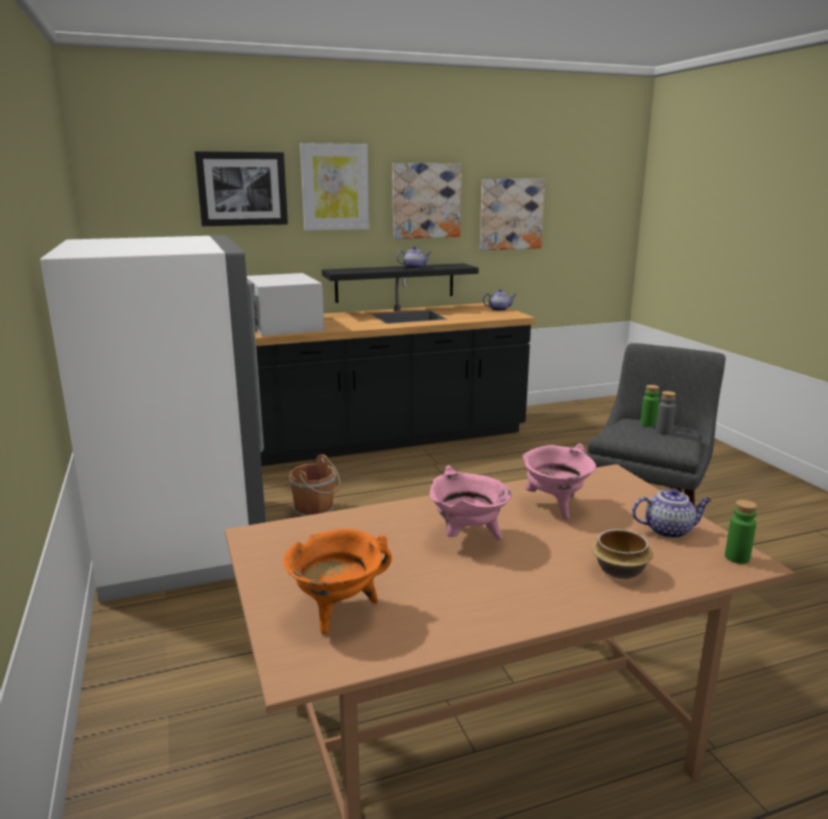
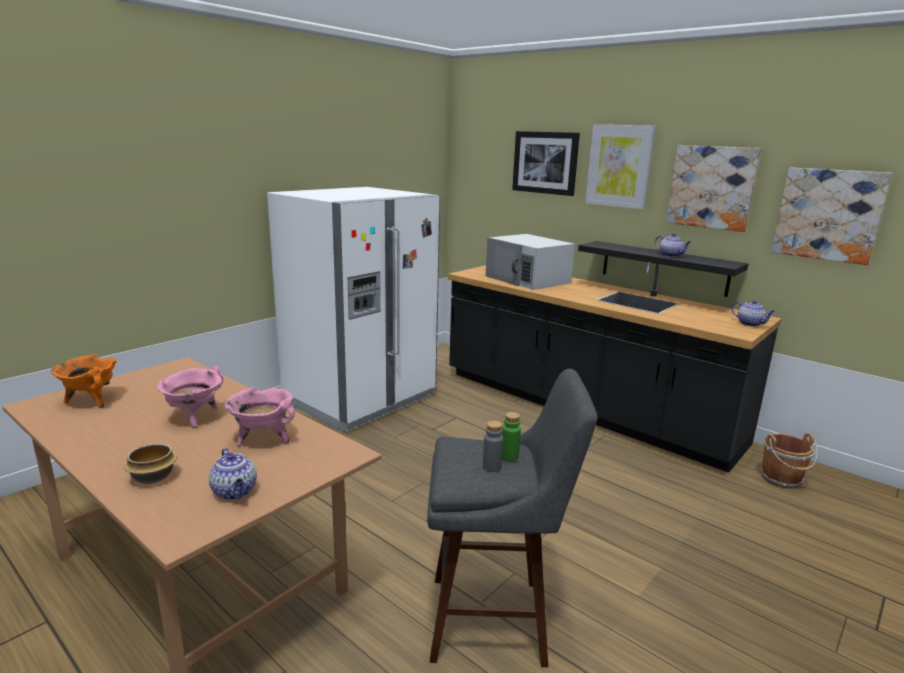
camera: 60 degrees right, 0 degrees up
white microwave [247,273,324,336] -> white microwave turned 75 degrees counterclockwise [486,234,575,290]
brown bucket [289,454,341,517] -> brown bucket moved to [761,433,818,489]
green bottle [725,500,757,564] -> none

